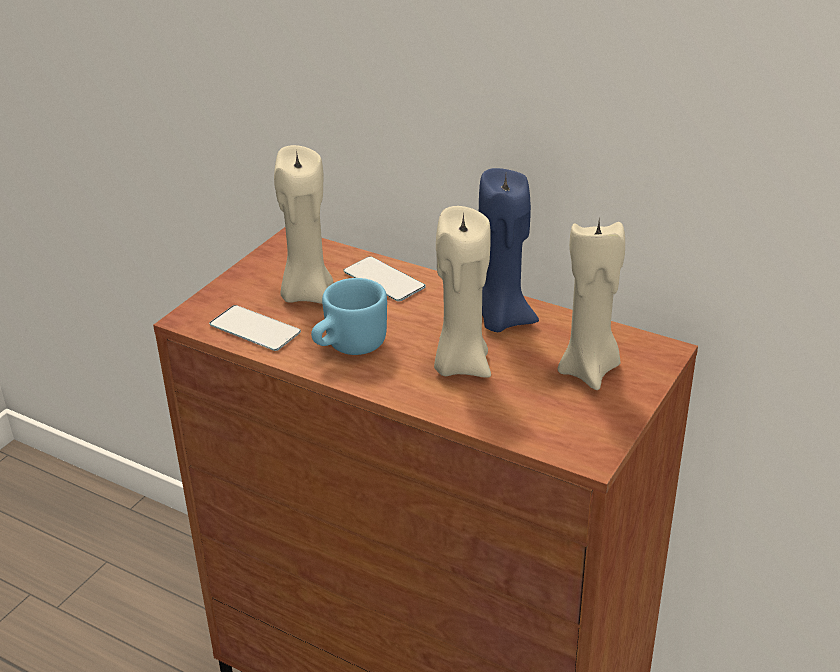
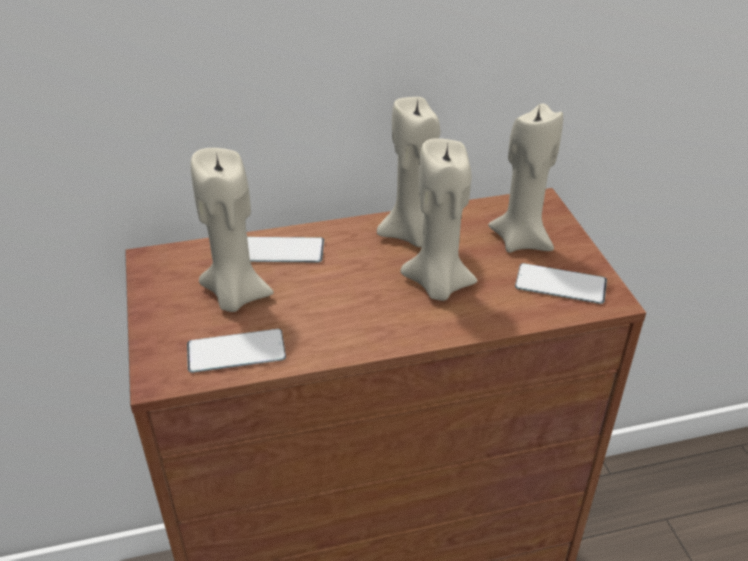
camera: 45 degrees left, 5 degrees up
blue mug [311,278,387,355] -> none
blue candle [479,168,539,332] -> beige candle [377,97,441,247]
none -> phone [515,263,607,304]

